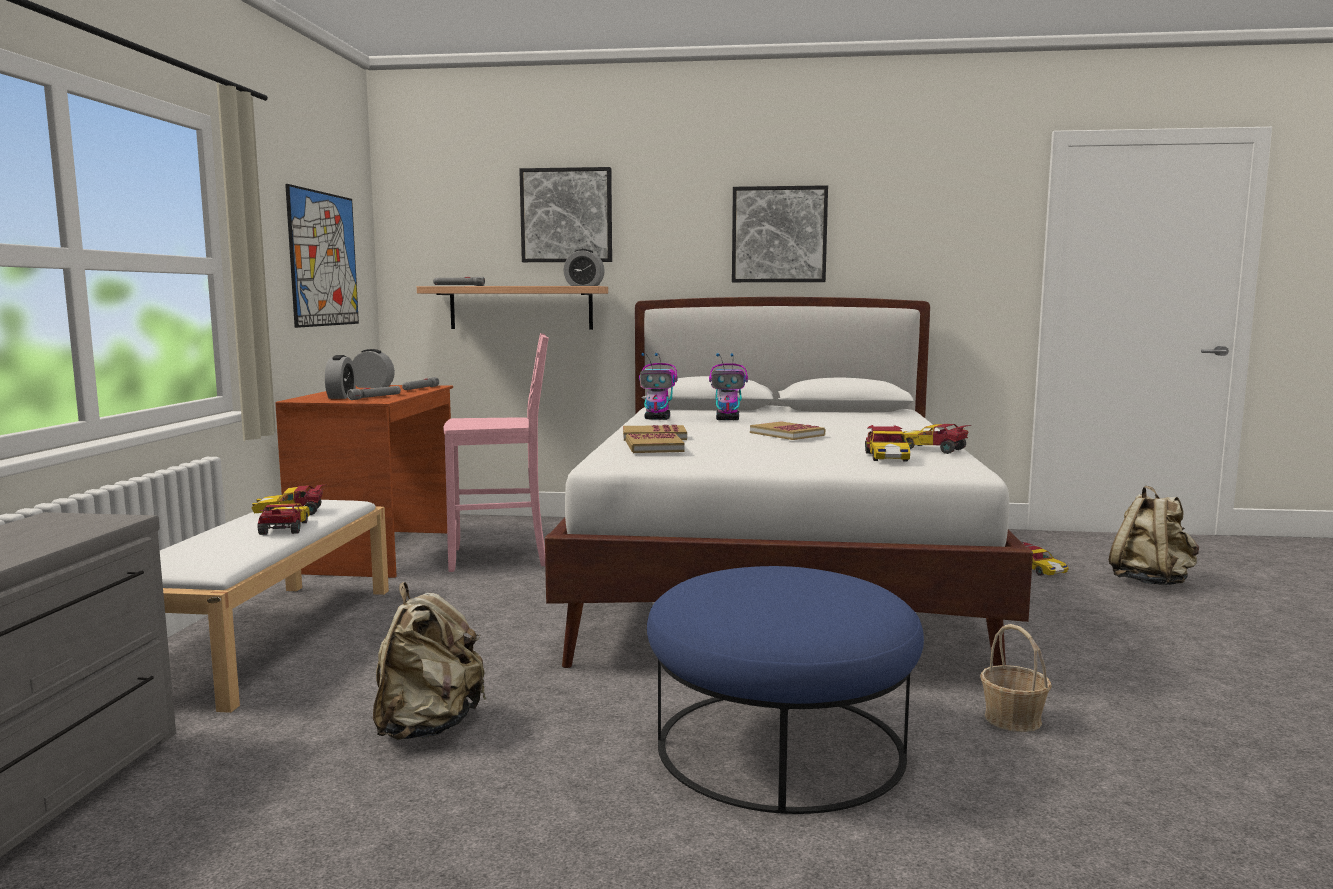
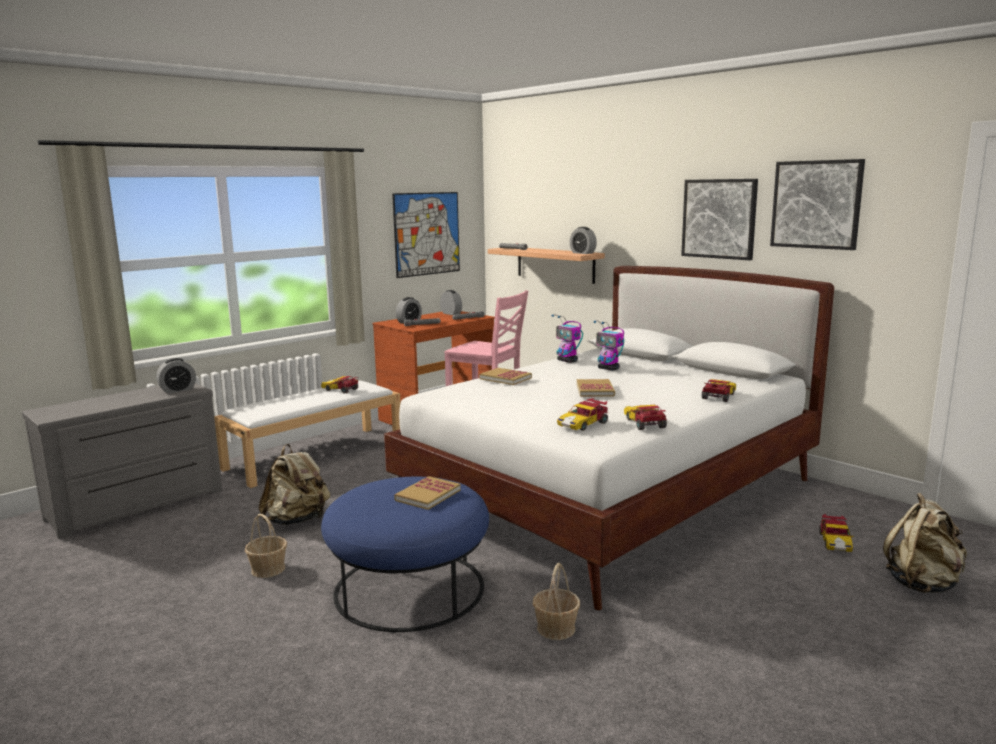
camera: 40 degrees right, 5 degrees up
toy car [257,503,310,535] -> toy car moved to [702,379,736,402]
picture [519,167,612,262] -> picture moved to [770,159,865,250]
book [626,433,684,453] -> book moved to [394,476,461,510]
none -> alarm clock [156,358,196,393]
none -> basket [245,514,287,578]

